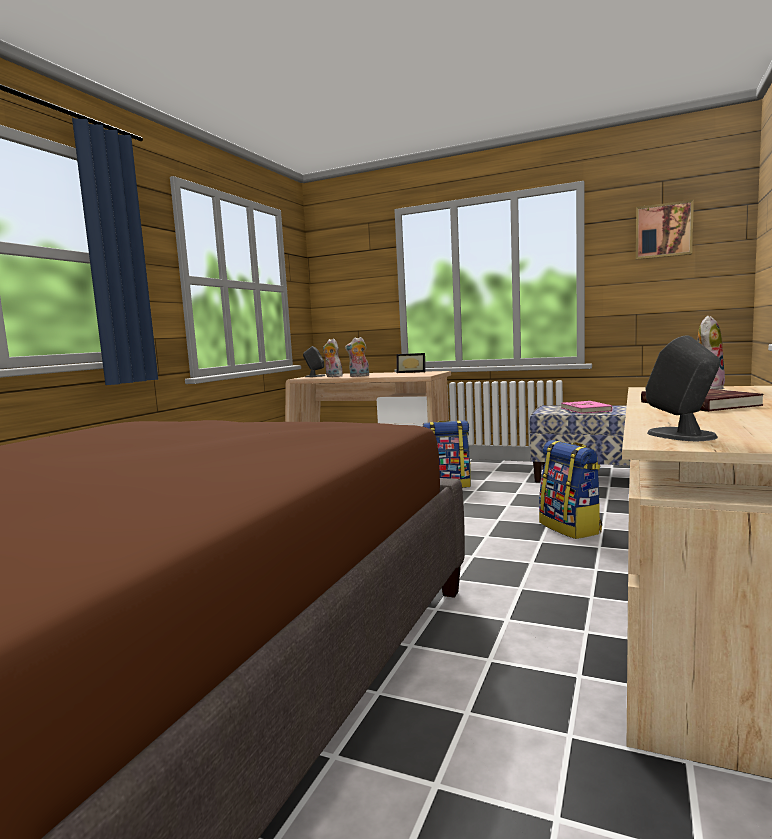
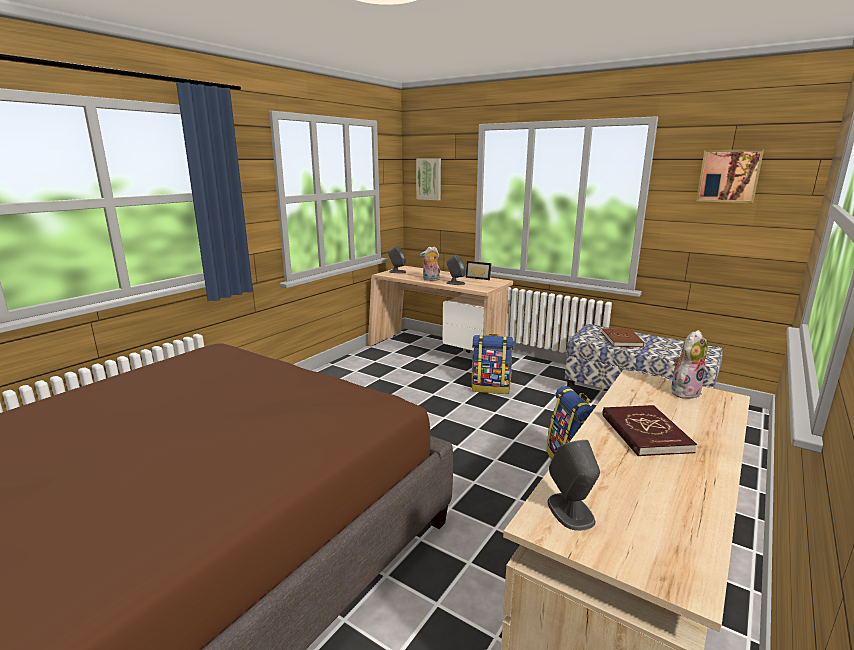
camera: 10 degrees right, 10 degrees up
plush toy [323,338,343,377] -> none
pink book [561,401,612,414] -> brown book [602,328,644,347]
none -> picture [416,158,441,201]
none -> grey speaker [446,255,466,285]

